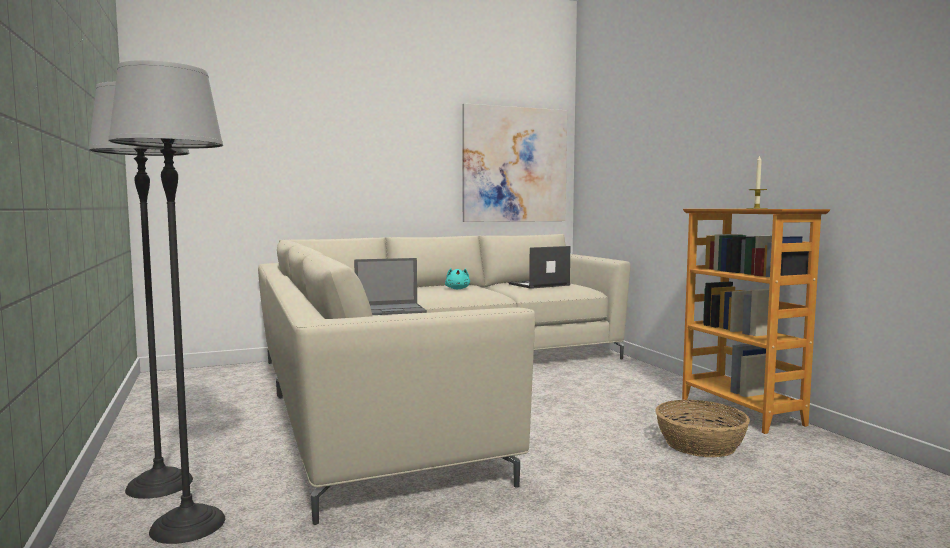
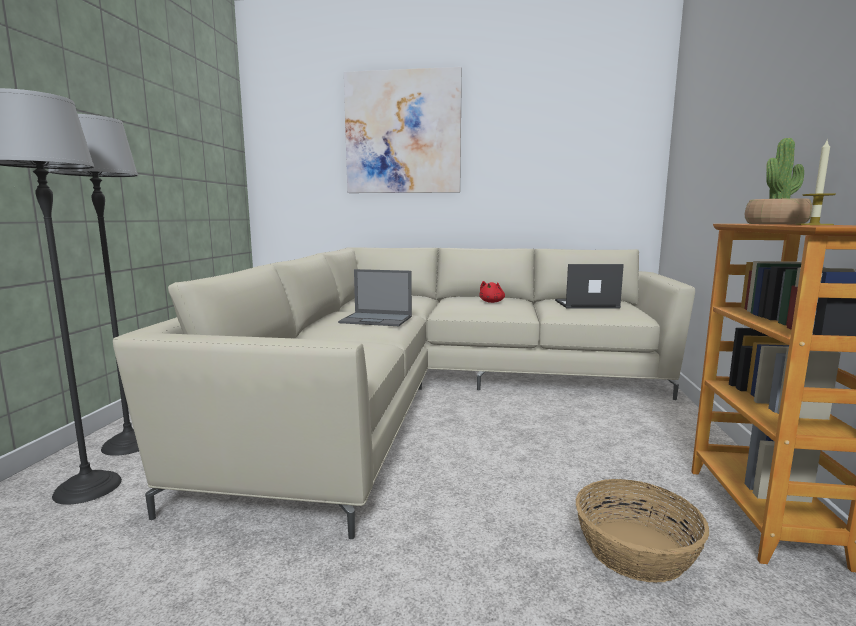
camera: 30 degrees right, 5 degrees up
turquoise plush toy [445,268,470,289] -> red plush toy [480,281,505,303]
picture [462,103,567,222] -> picture moved to [344,67,462,193]
none -> potted plant [745,138,812,224]

